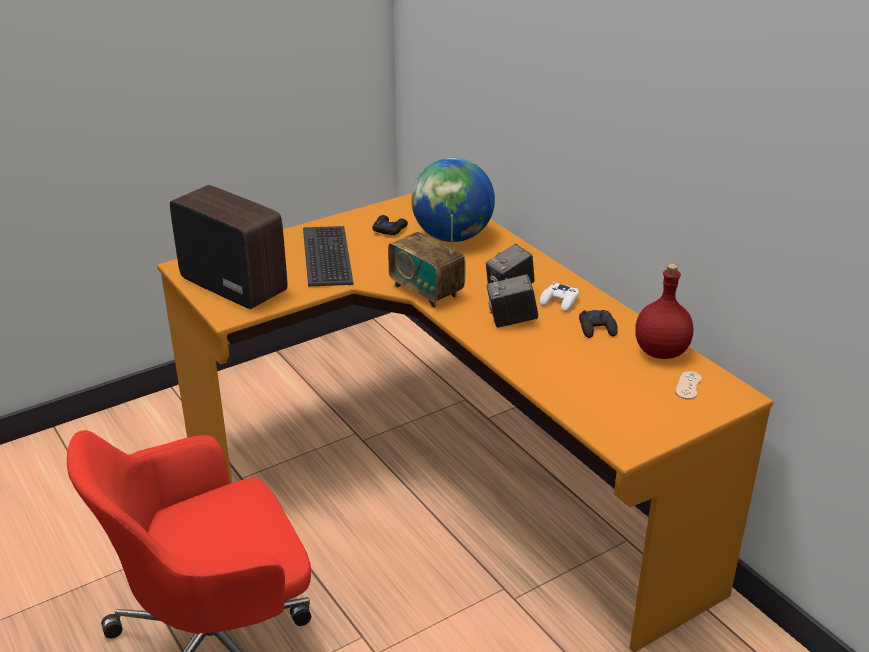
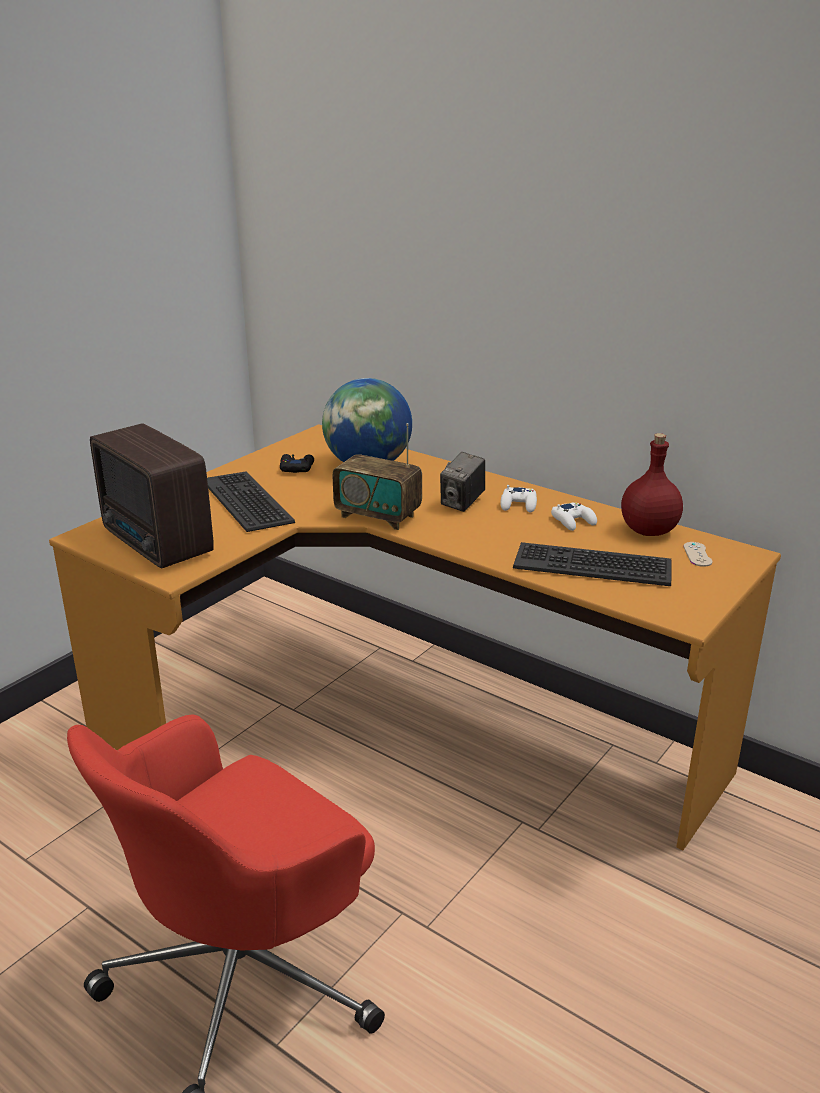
camera: 20 degrees left, 5 degrees down
radio [170,185,287,309] -> radio turned 150 degrees counterclockwise [90,423,214,568]
camera [487,274,538,328] -> none
black game controller [579,310,618,338] -> white game controller [551,503,597,531]
none -> keyboard [513,542,672,586]

